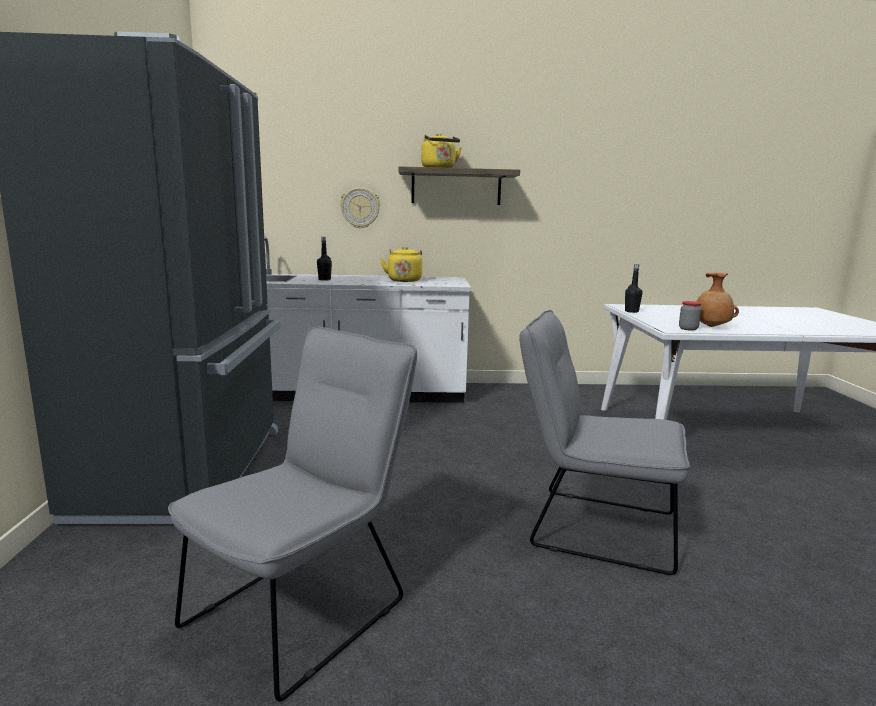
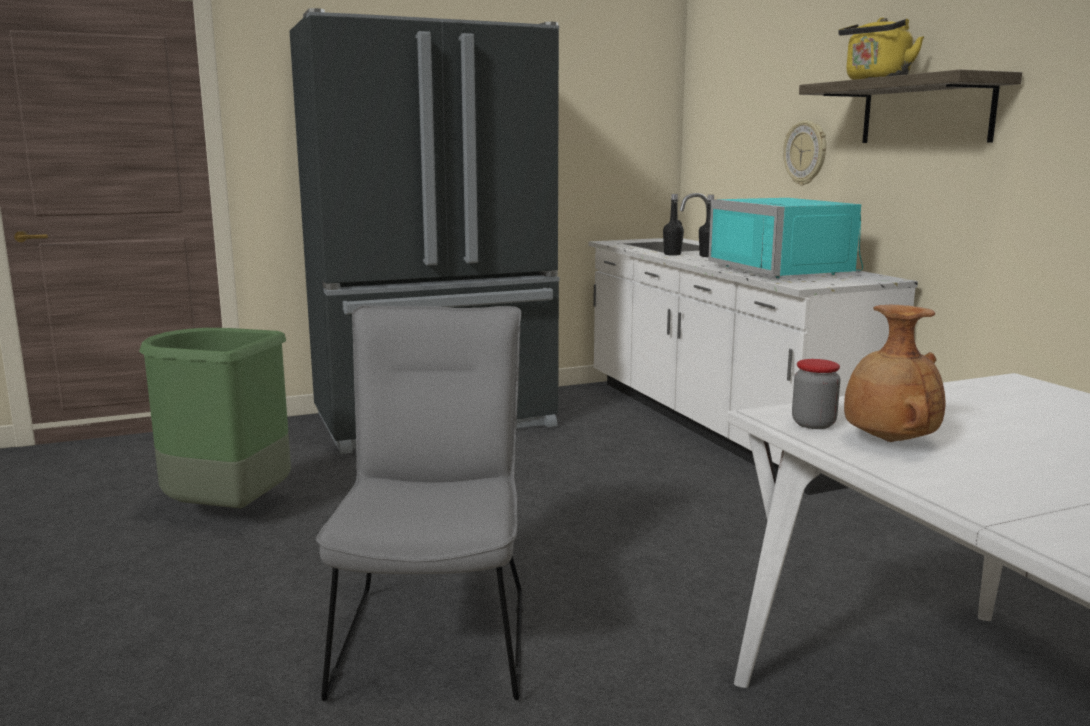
camera: 70 degrees right, 0 degrees up
grey chair [168,326,417,702] -> green trash can [139,328,291,509]
yellow kettle [380,247,422,282] -> turquoise microwave [708,198,863,278]
black bottle [625,264,642,313] -> black bottle moved to [663,194,684,256]

